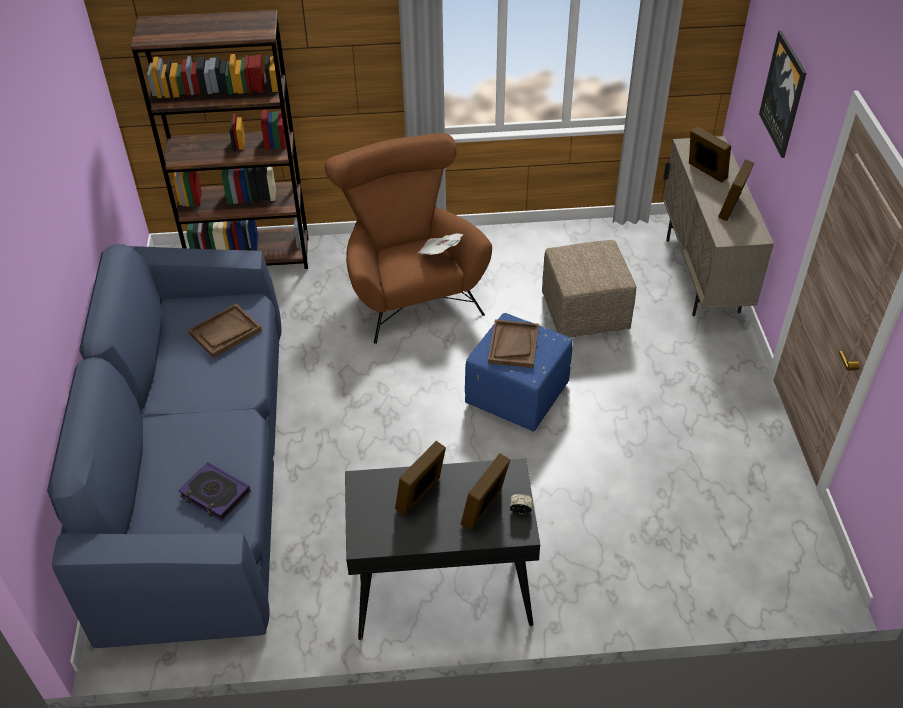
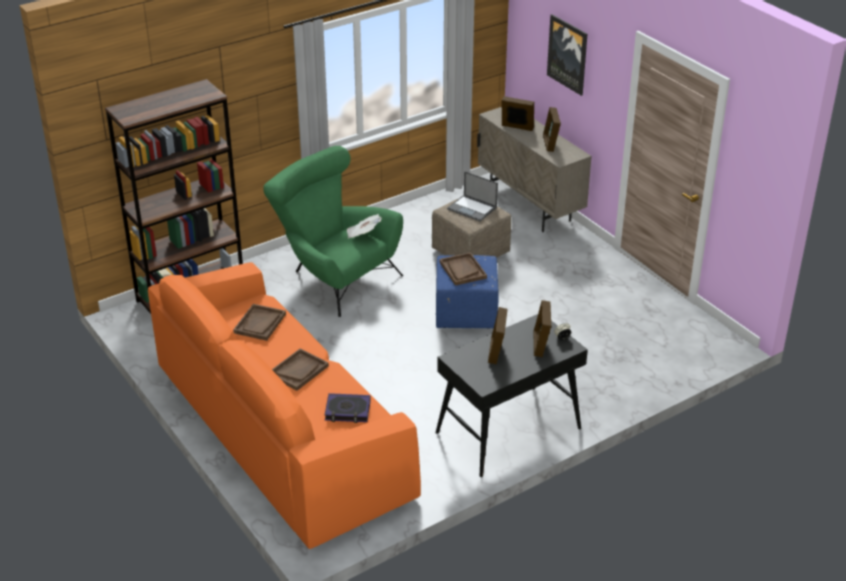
camera: 30 degrees left, 10 degrees down
blue sofa [47,244,282,648] -> orange sofa [148,262,421,549]
brown armchair [324,133,492,344] -> green armchair [263,146,403,317]
none -> brown tray [272,349,329,391]
none -> laptop [447,171,498,222]

